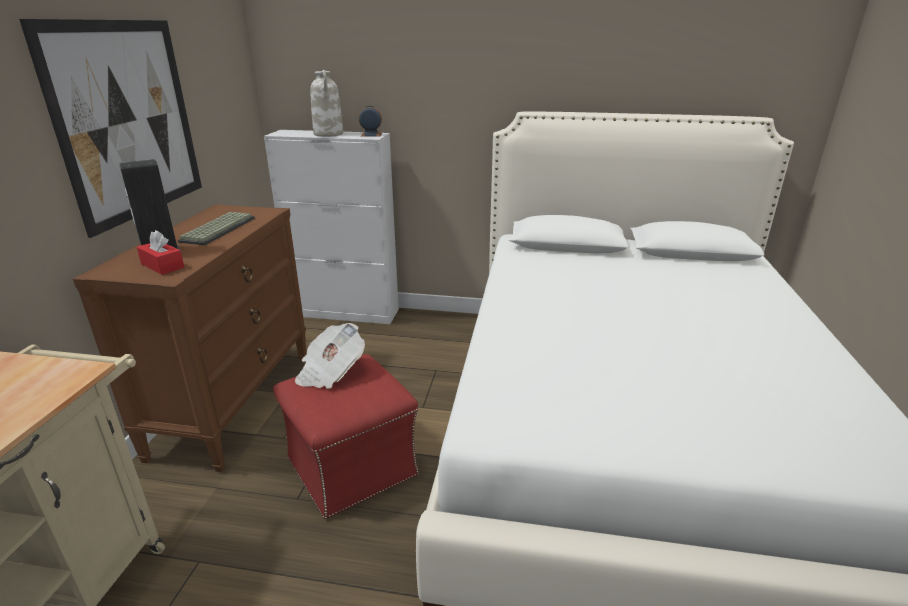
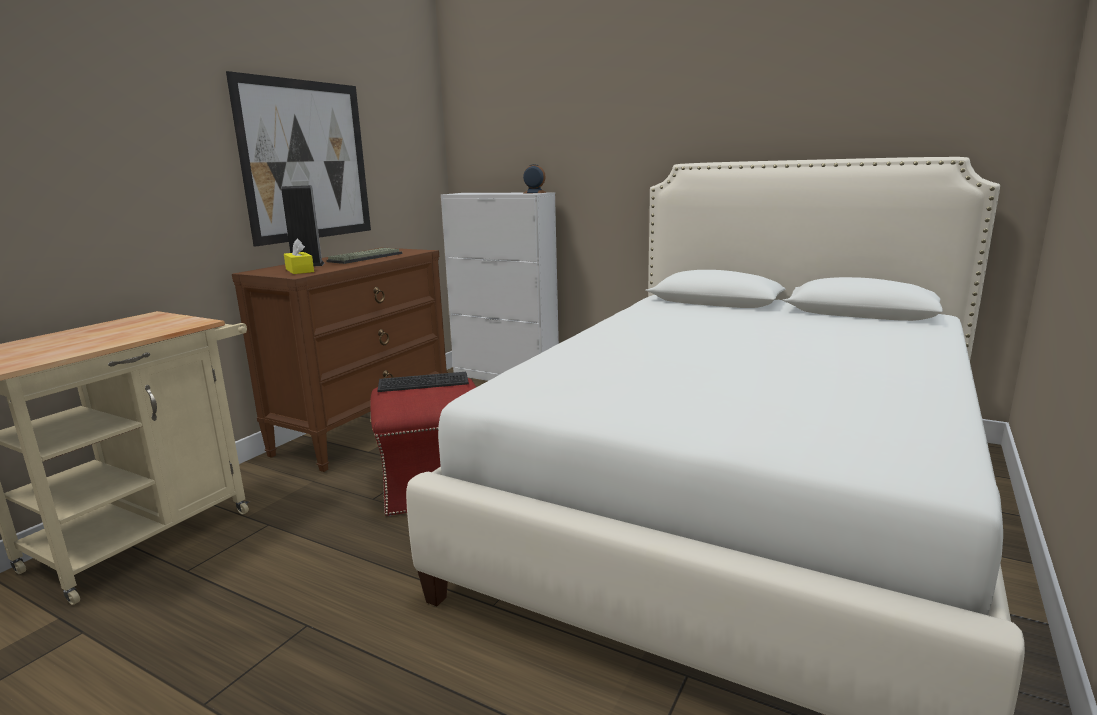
camera: 20 degrees right, 10 degrees down
red tissue box [137,230,184,275] -> yellow tissue box [284,239,314,274]
newspaper [295,323,365,389] -> keyboard [377,372,469,392]
white vase [310,70,343,137] -> none

